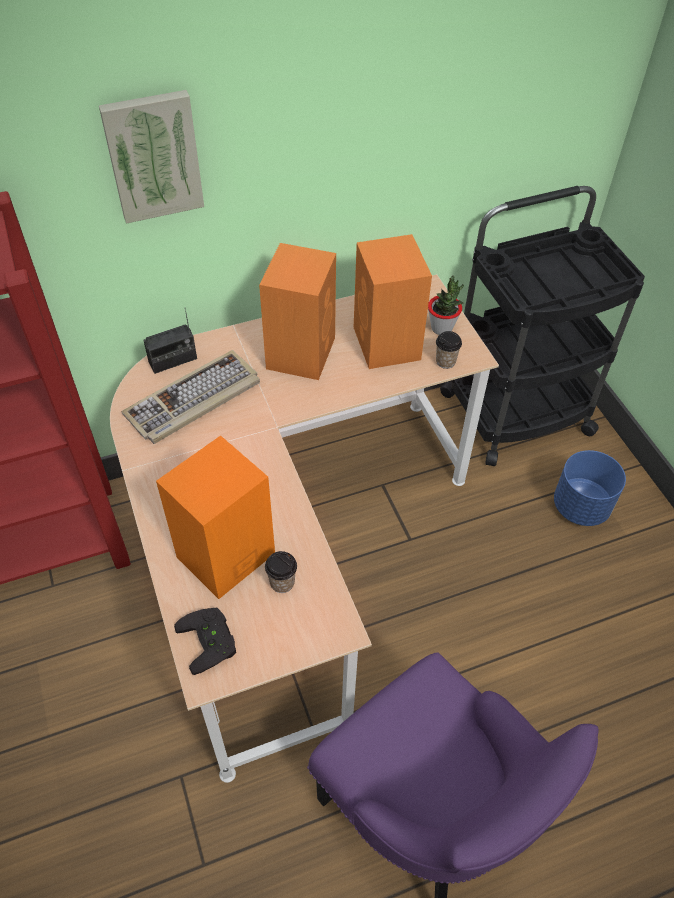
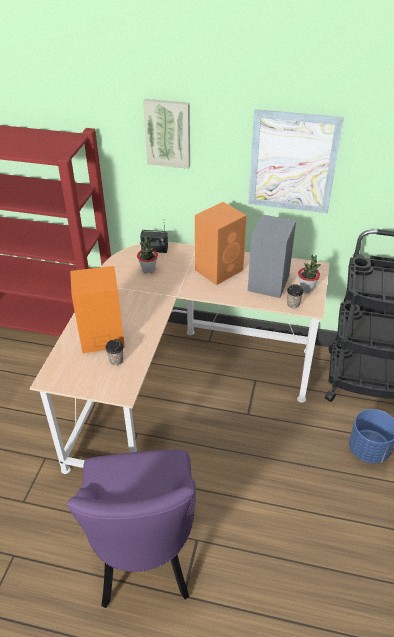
camera: 35 degrees right, 10 degrees down
keyboard [122,350,260,444] -> potted plant [137,237,158,273]
black game controller [174,608,236,675] -> none
orange speaker [354,234,432,369] -> grey speaker [248,214,296,298]
none -> picture [248,109,344,213]

